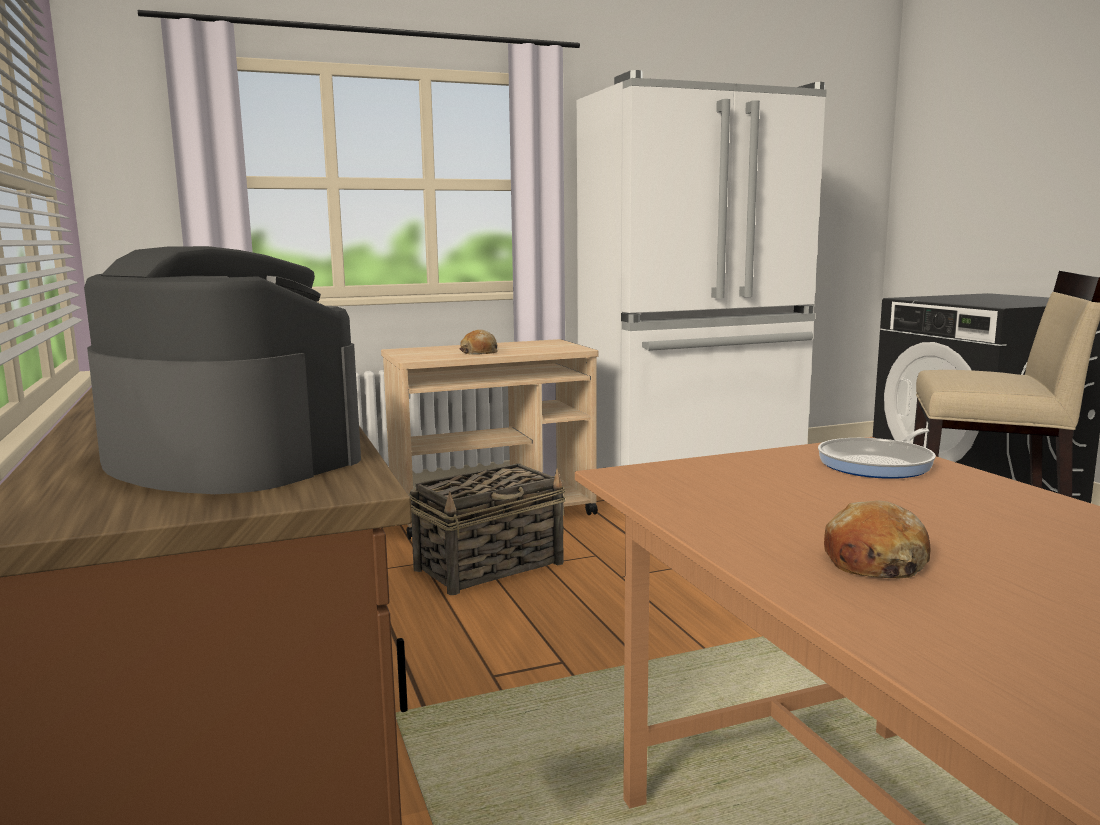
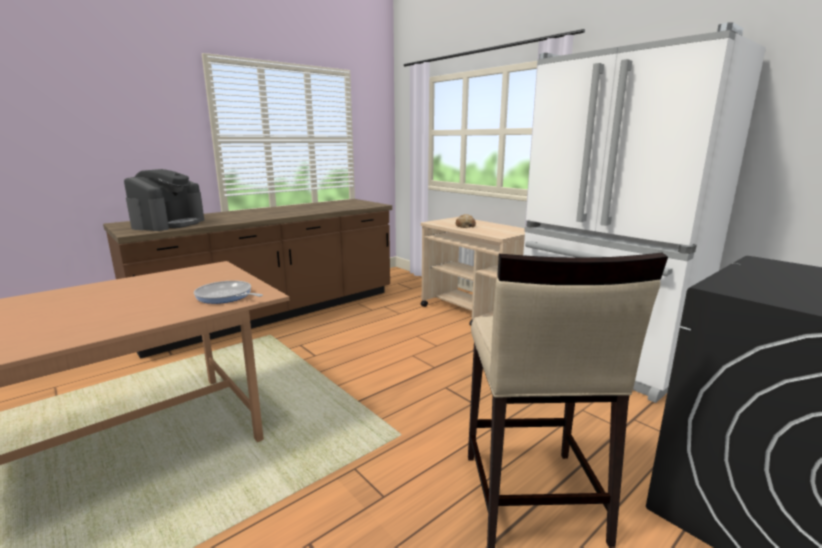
camera: 70 degrees right, 5 degrees up
basket [409,463,566,595] -> none
bread [824,500,931,578] -> none

